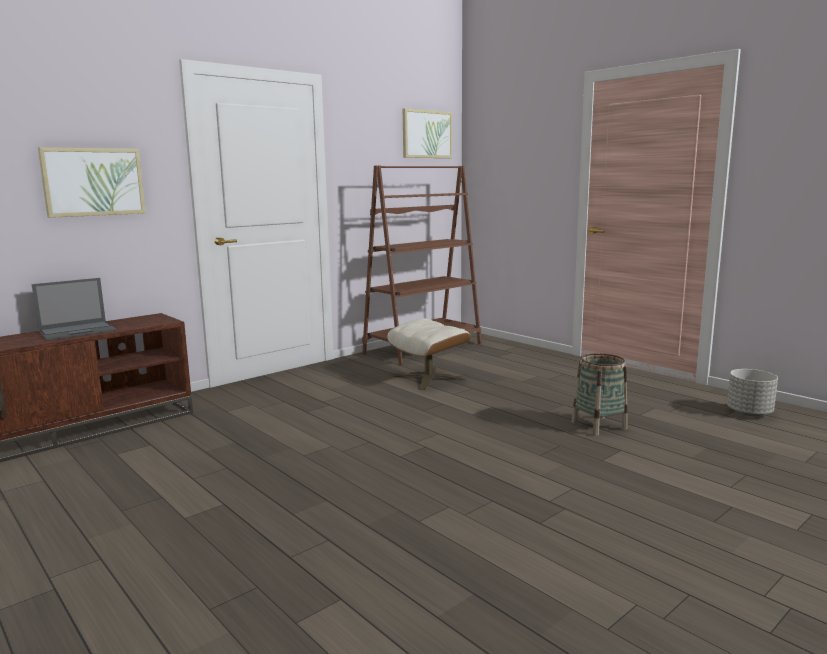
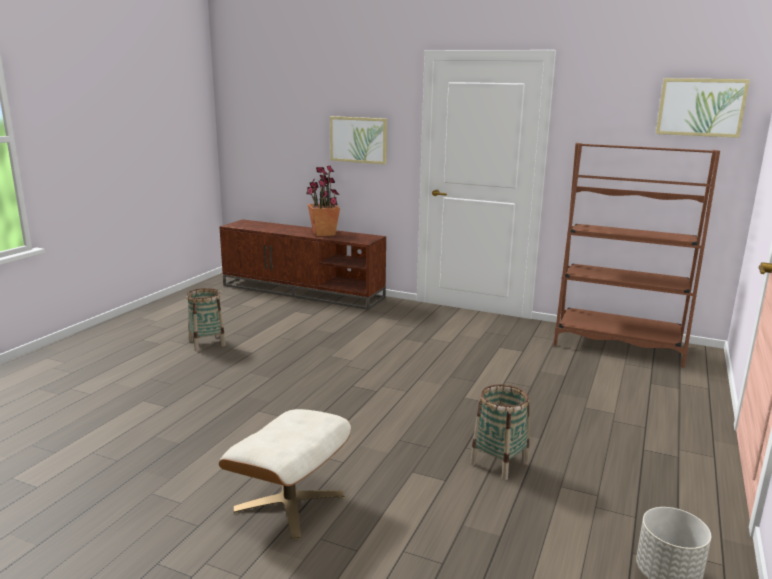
camera: 65 degrees right, 5 degrees up
laptop [32,278,116,341] -> potted plant [306,166,340,236]
beige ottoman [387,318,471,390] -> beige ottoman moved to [219,409,351,539]
none -> basket [186,288,226,351]

